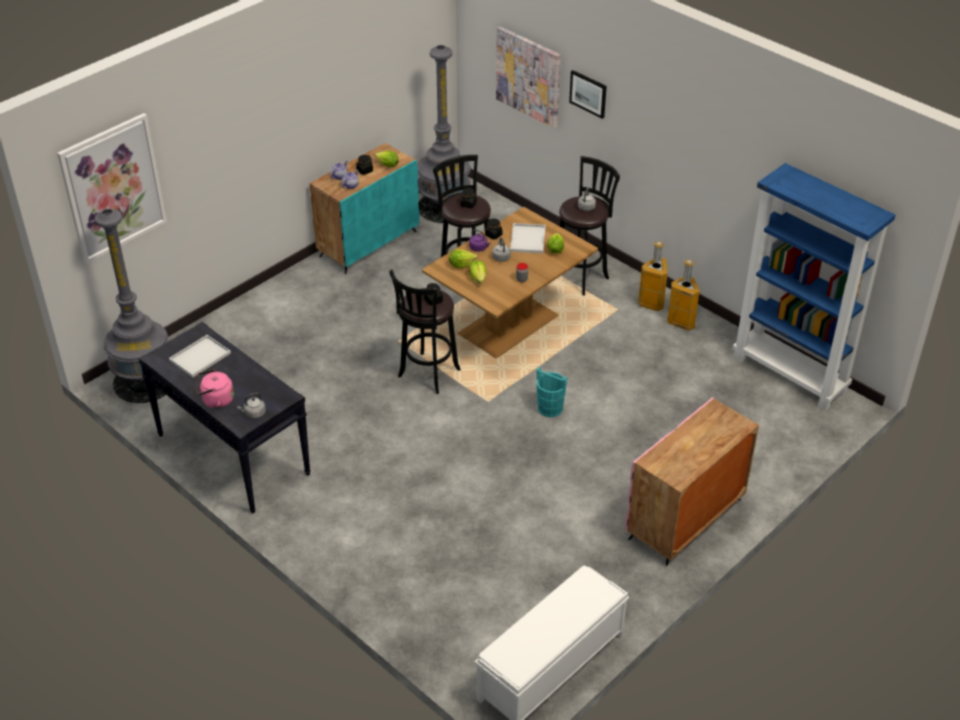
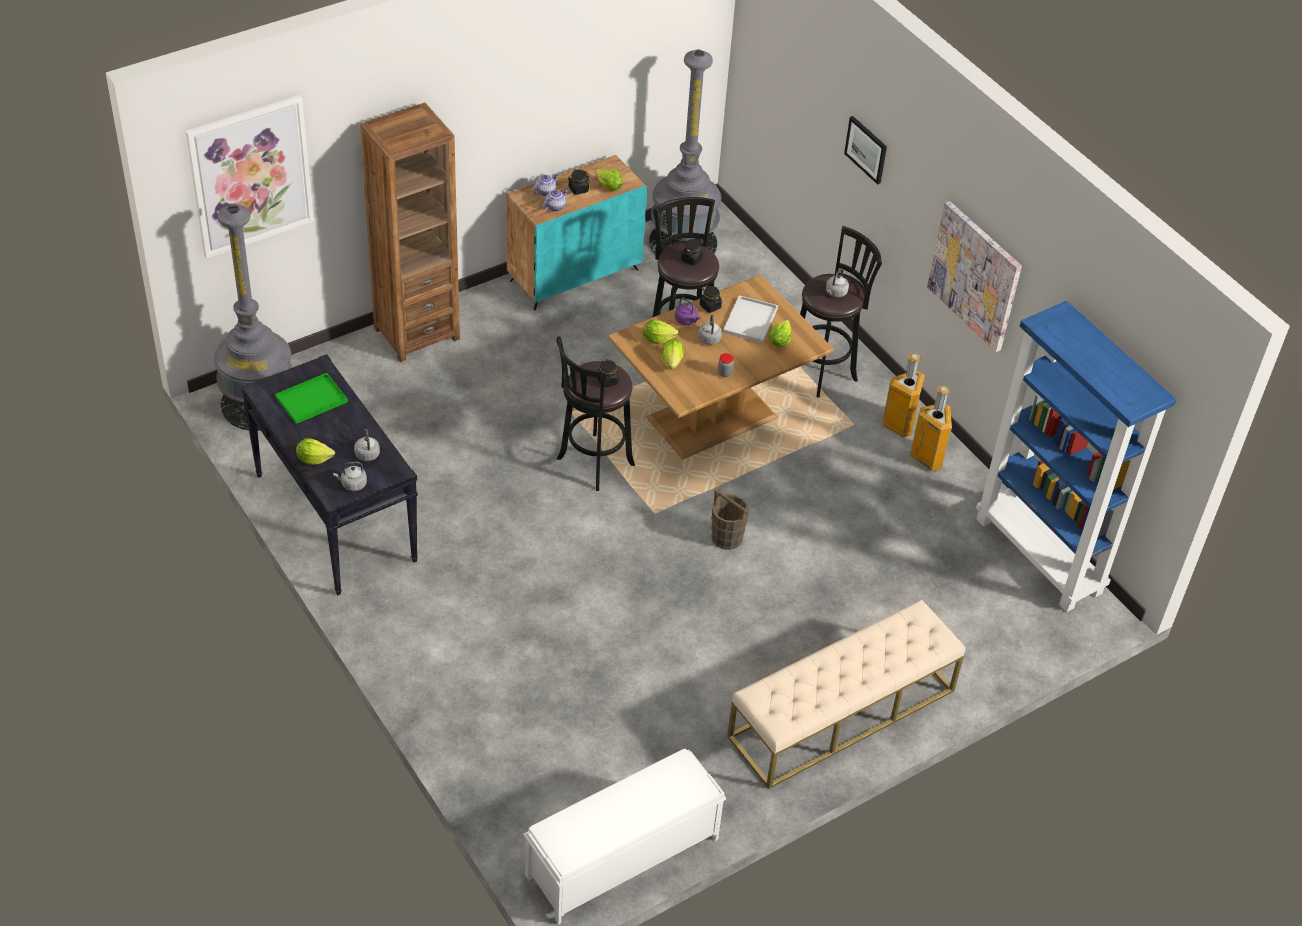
camera: 10 degrees right, 5 degrees up
white tray [169,335,231,377] -> green tray [275,373,348,424]
pink kettle [197,369,234,409] -> lettuce [296,438,335,465]
picture [496,26,561,128] -> picture moved to [927,201,1022,352]
turquoise bucket [536,367,568,417] -> brown bucket [711,487,749,550]
pink cabinet [625,397,759,566] -> beige bench [727,600,965,789]
none -> grey kettle [354,429,380,461]
none -> brown bookcase [360,103,460,362]

